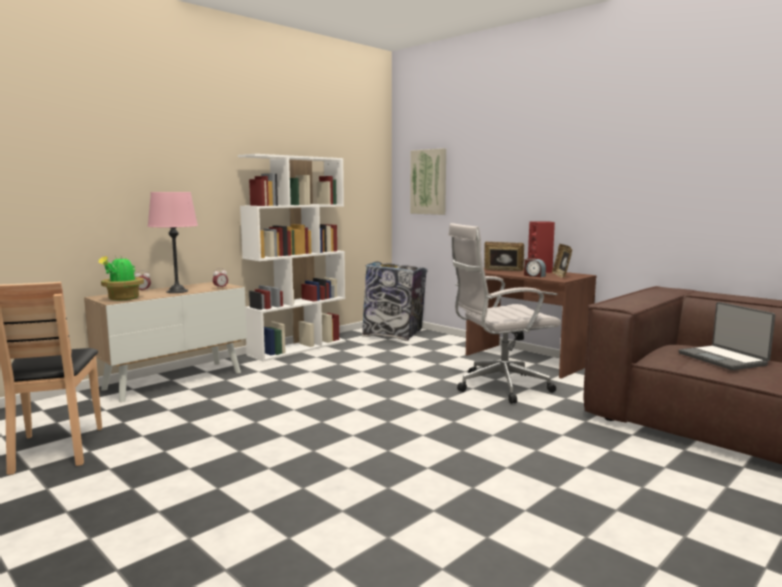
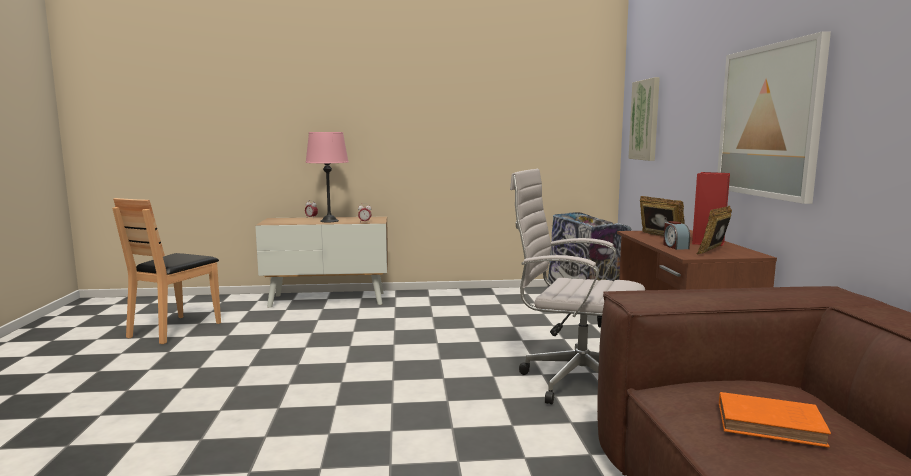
camera: 40 degrees right, 0 degrees up
potted plant [98,255,144,301] -> none
white bookcase [238,154,346,362] -> none
laptop [679,302,775,370] -> orange book [719,392,831,447]
none -> picture [717,31,831,204]

